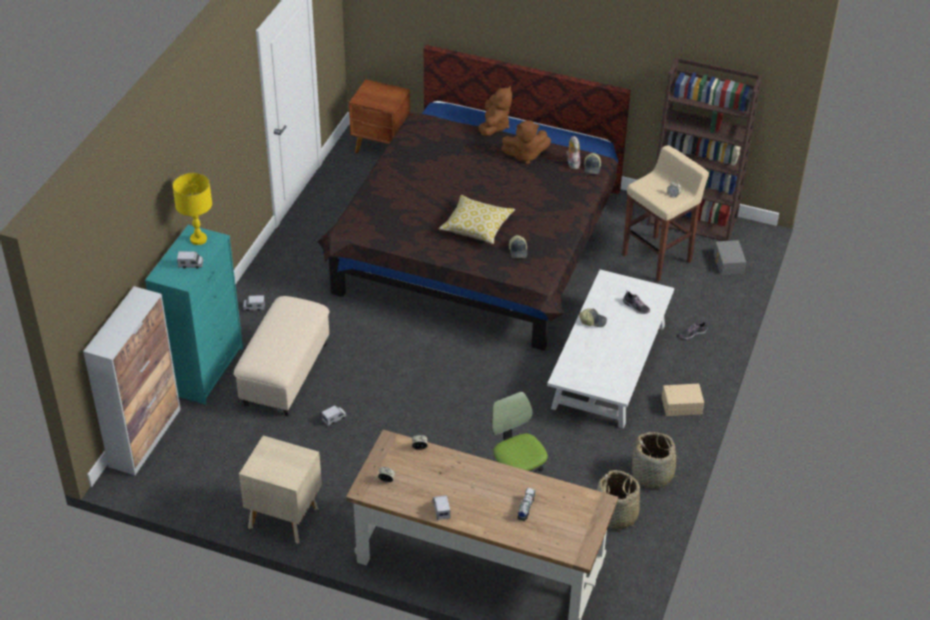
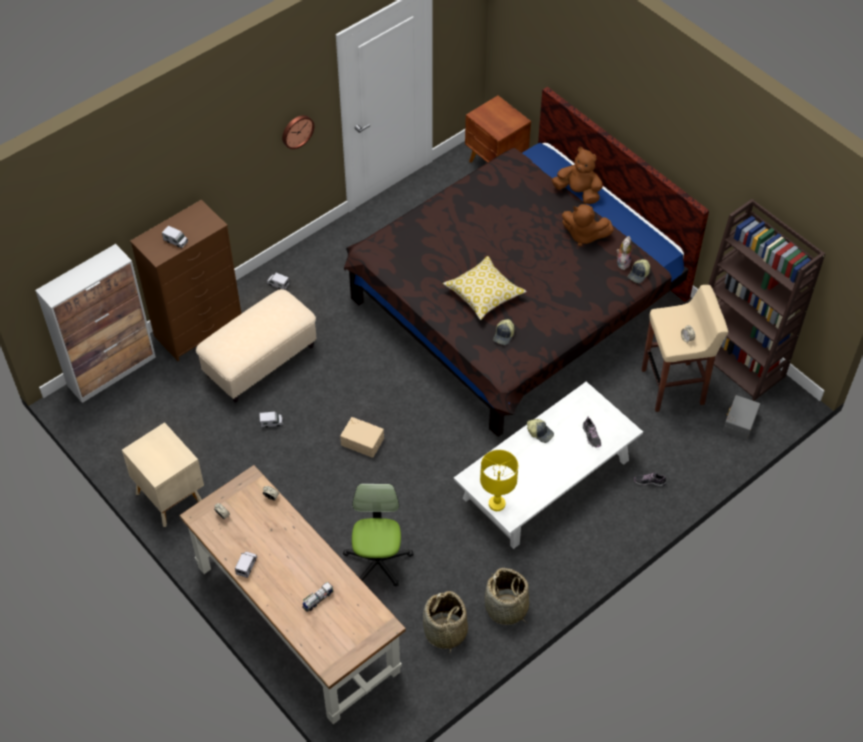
camera: 30 degrees right, 10 degrees up
turquoise dresser [145,225,243,405] -> brown dresser [130,200,242,361]
yellow table lamp [172,173,212,245] -> yellow table lamp moved to [480,450,518,511]
brown plush toy [478,86,512,136] -> brown plush toy turned 105 degrees counterclockwise [552,147,603,204]
beige storage box [662,384,704,416] -> beige storage box moved to [340,417,384,458]
none -> wall clock [282,115,314,149]

